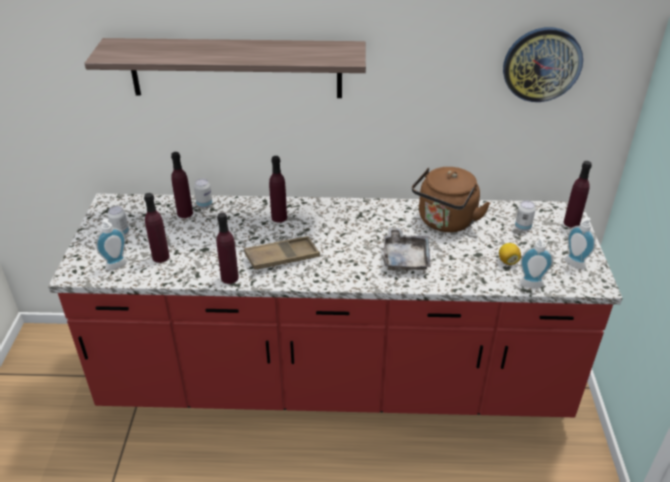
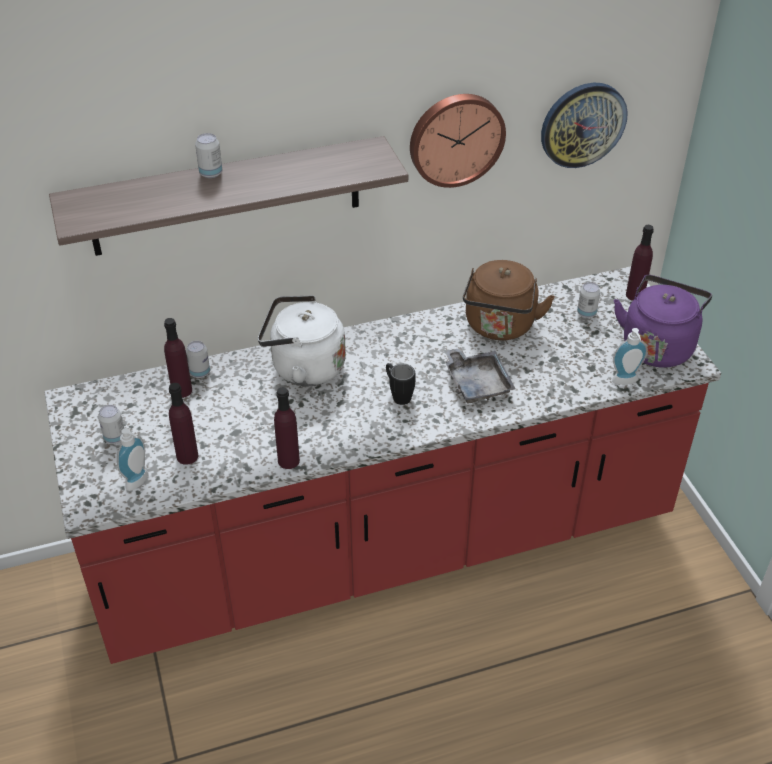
camera: 20 degrees left, 5 degrees up
brown tray [244,236,320,270] -> none
purple bottle [269,156,287,223] -> white kettle [258,295,346,386]
lemon [499,243,521,265] -> none
soap dispenser [565,217,595,269] -> purple kettle [614,275,712,368]
none -> can [195,133,222,178]
none -> black mug [386,363,416,405]
none -> wall clock [410,94,506,188]

